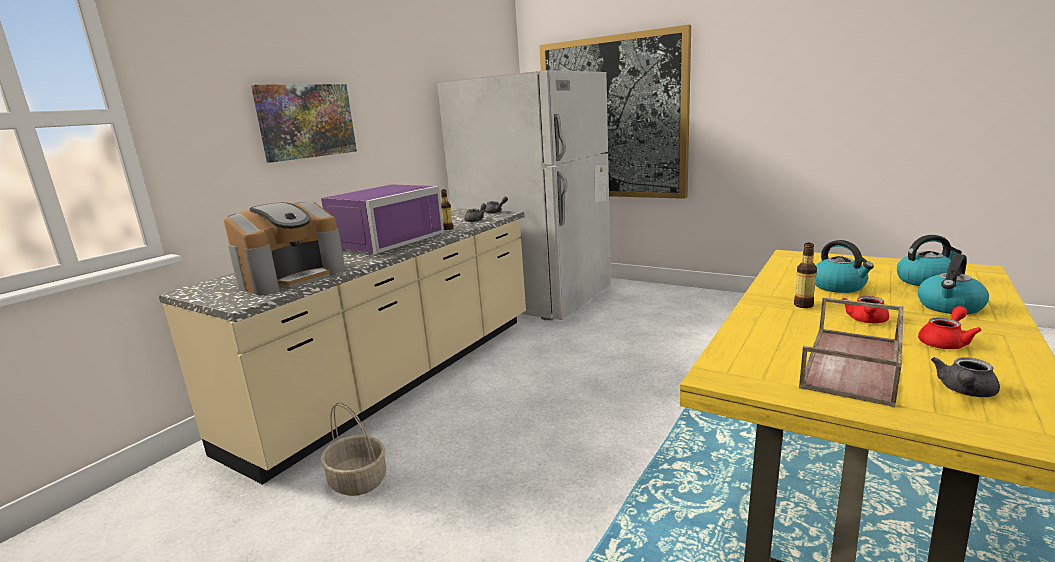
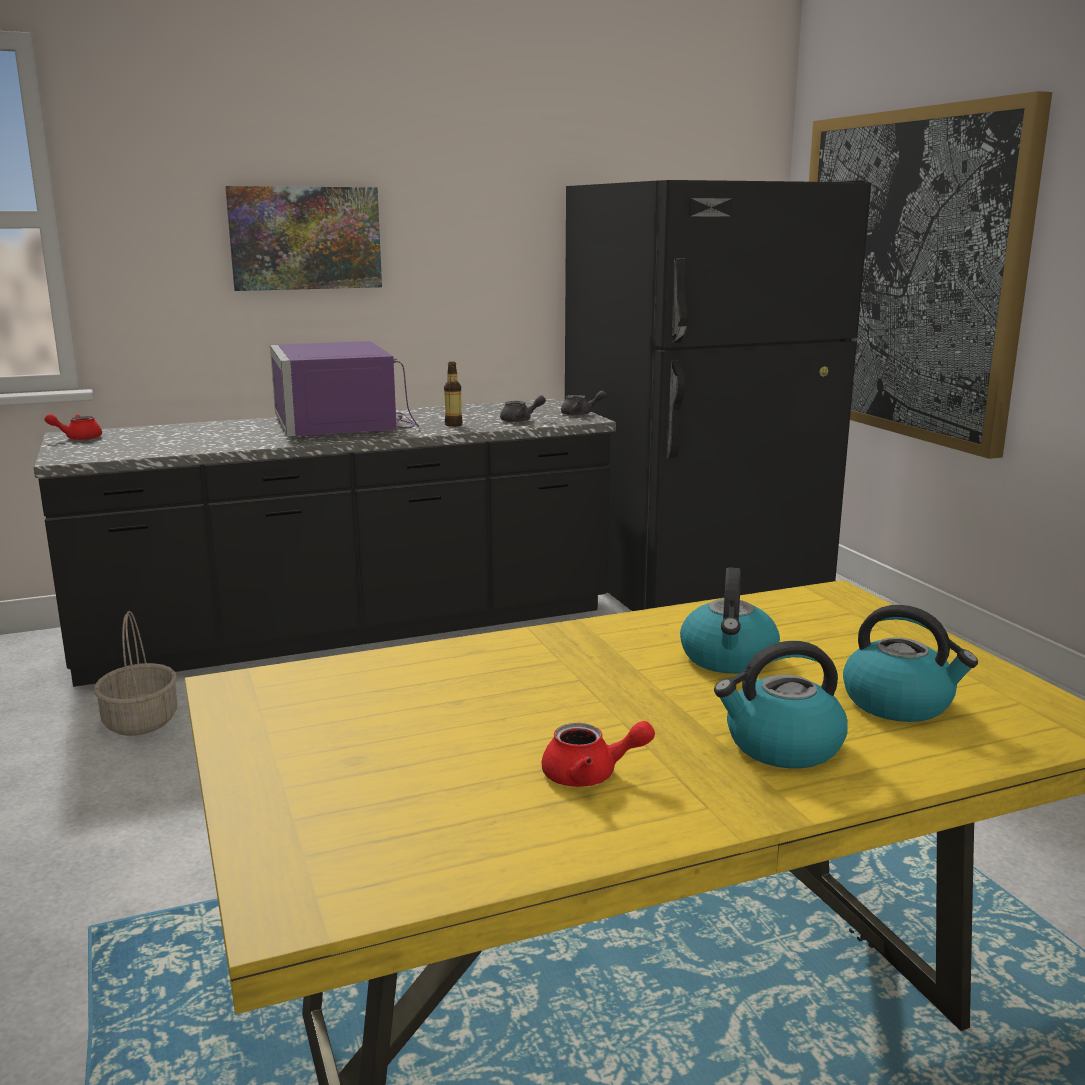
camera: 35 degrees right, 0 degrees up
beige counter [158,208,526,485] -> black counter [34,398,616,687]
coffee machine [224,202,345,295] -> none
purple microwave [321,184,444,254] -> purple microwave turned 90 degrees clockwise [270,341,419,438]
white fridge [437,70,611,320] -> black fridge [565,180,871,611]
bottle [794,243,817,308] -> none
brown tray [799,297,904,407] -> none
red teapot [842,296,889,323] -> red teapot moved to [44,414,102,440]
grey teapot [931,357,1000,397] -> none

